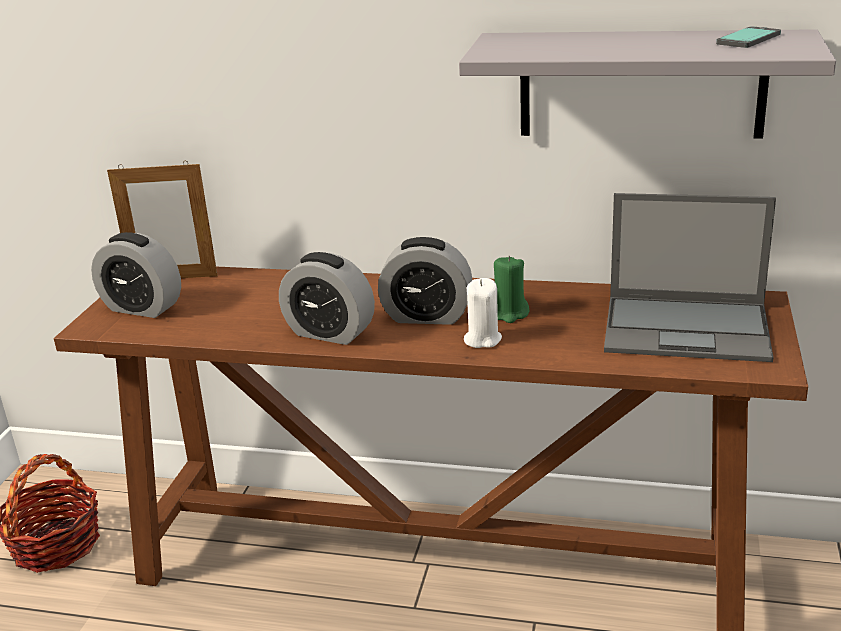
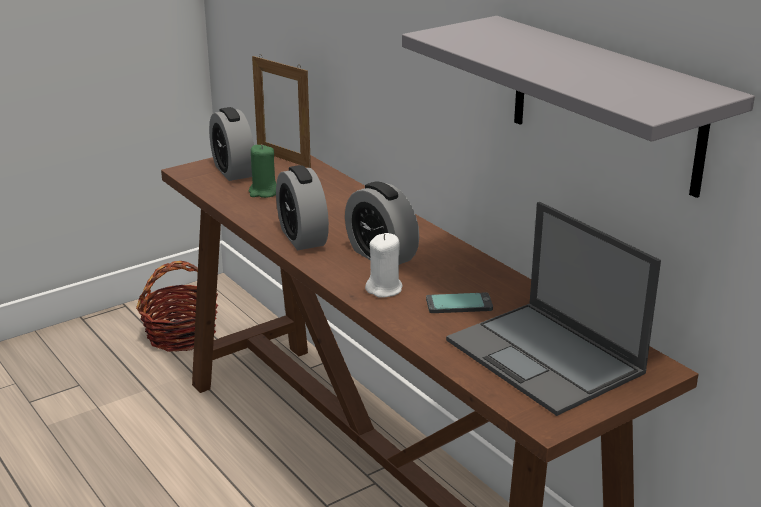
camera: 40 degrees right, 0 degrees up
green candle [494,256,529,323] -> green candle moved to [249,144,276,198]
phone [716,27,781,48] -> phone moved to [426,292,493,313]

